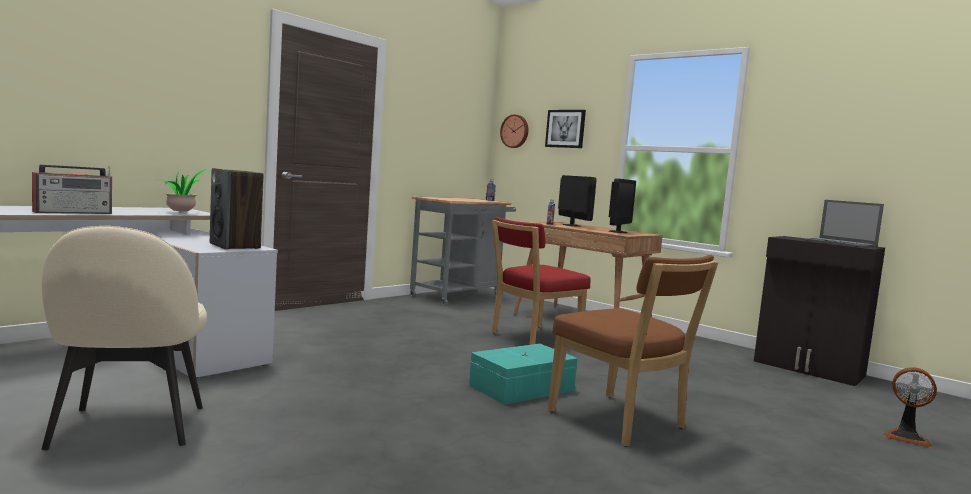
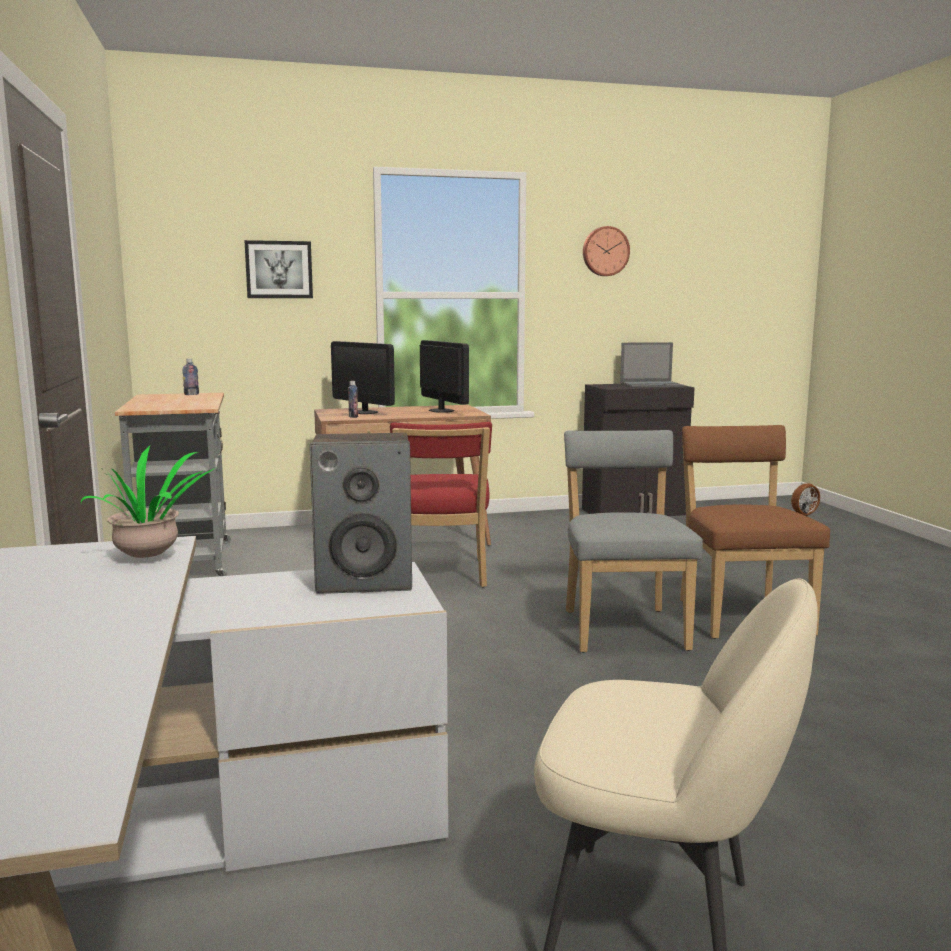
camera: 55 degrees left, 5 degrees up
radio [32,165,112,214] -> none
turquoise storage box [469,344,578,405] -> grey chair [564,430,703,653]
wall clock [500,114,528,148] -> wall clock moved to [583,226,630,276]
brown chair [548,255,718,447] -> brown chair turned 90 degrees counterclockwise [680,425,830,639]
monitor [558,175,597,227] -> monitor turned 150 degrees counterclockwise [331,341,395,414]

